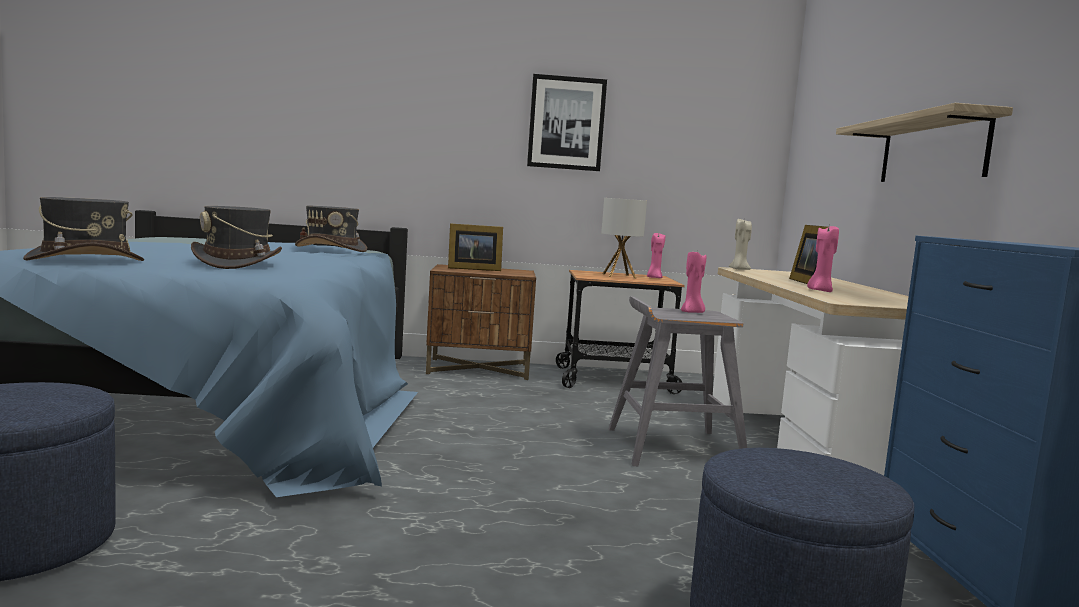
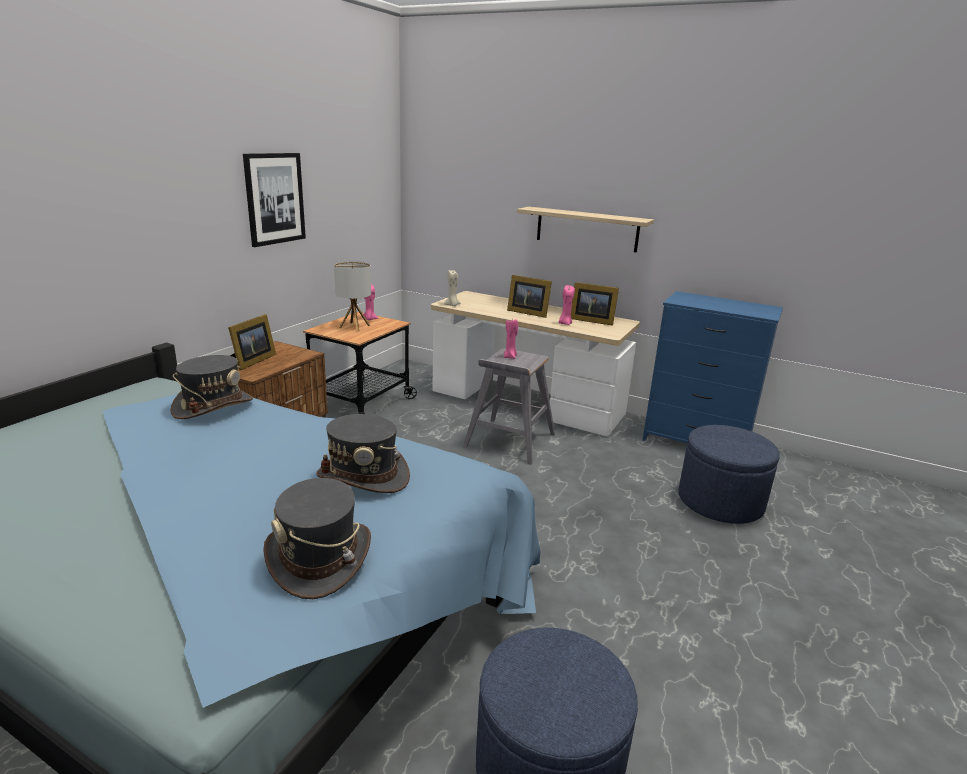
camera: 60 degrees left, 15 degrees up
none -> picture frame [571,282,619,326]

